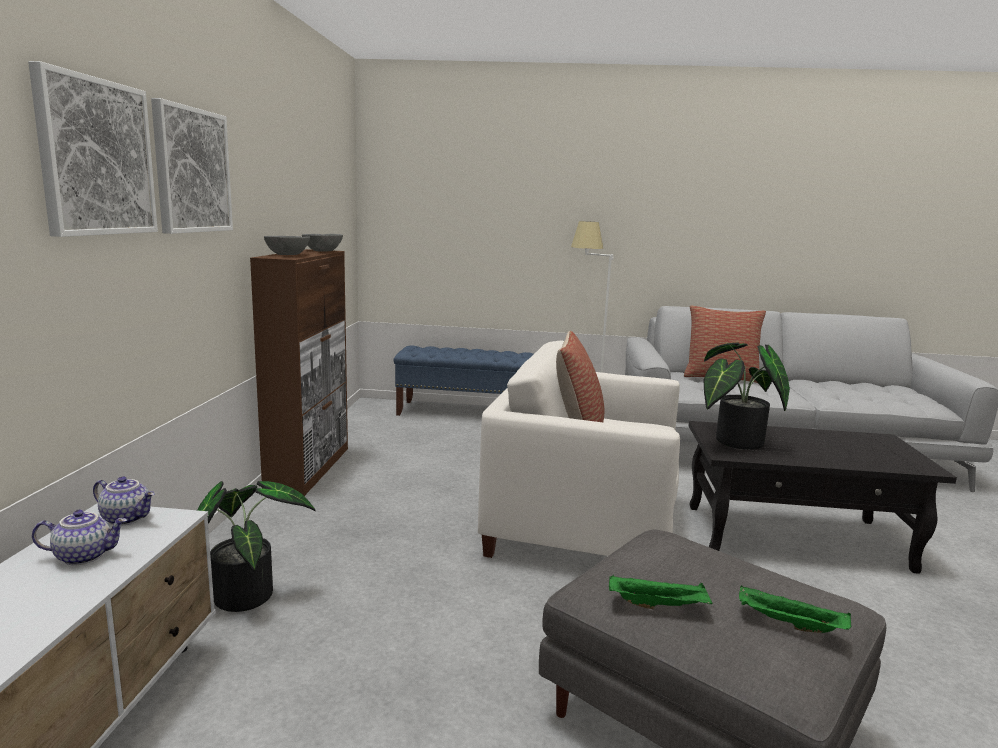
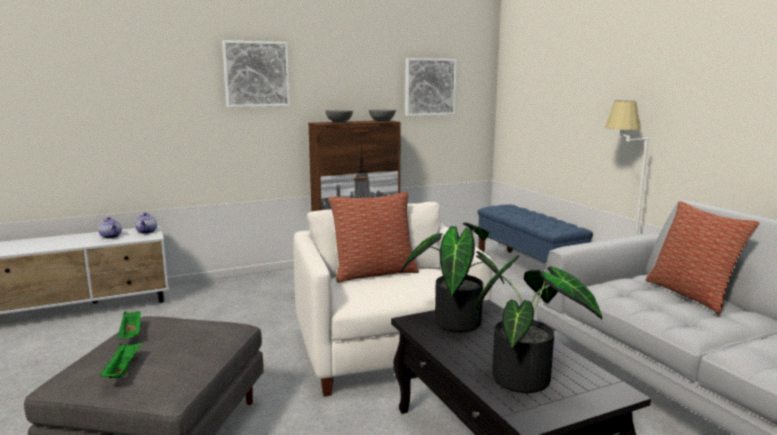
camera: 60 degrees right, 0 degrees up
picture [28,61,158,237] -> picture moved to [405,58,457,116]
potted plant [197,481,316,612] -> potted plant moved to [475,255,602,393]

